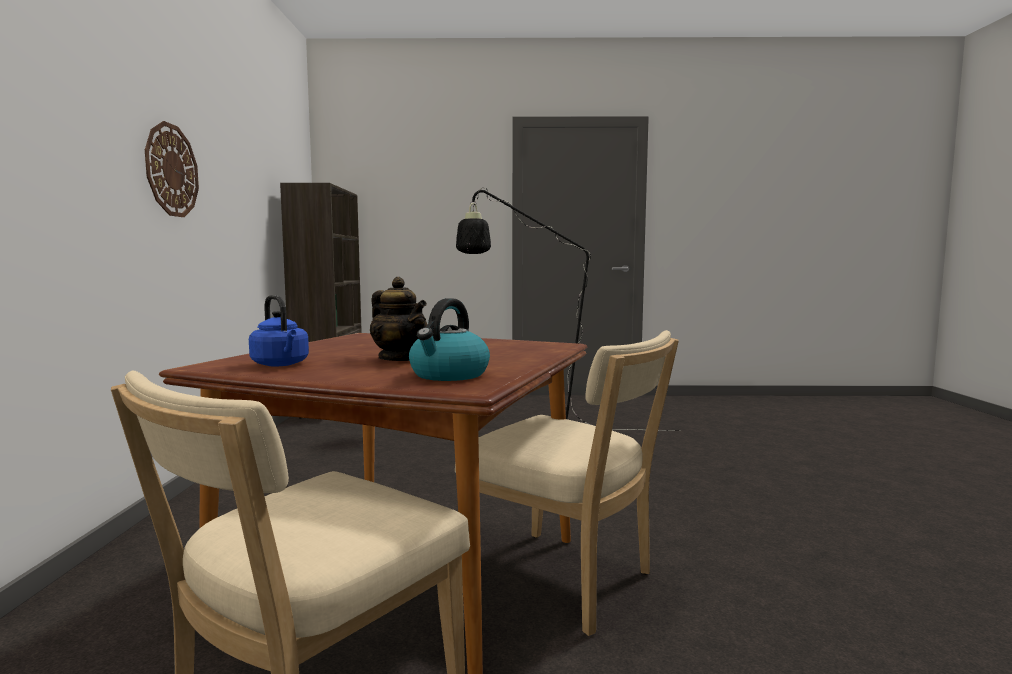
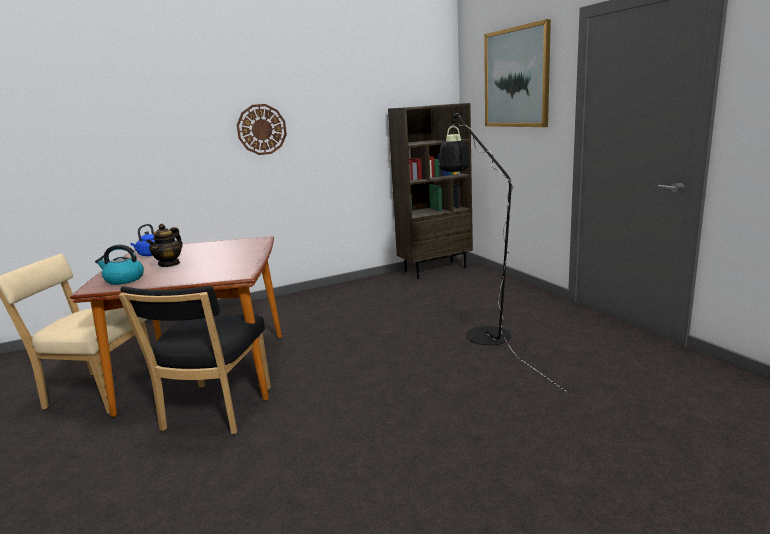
camera: 65 degrees right, 10 degrees up
beige chair [455,330,679,636] -> black chair [119,286,271,434]
none -> picture [484,19,551,127]

